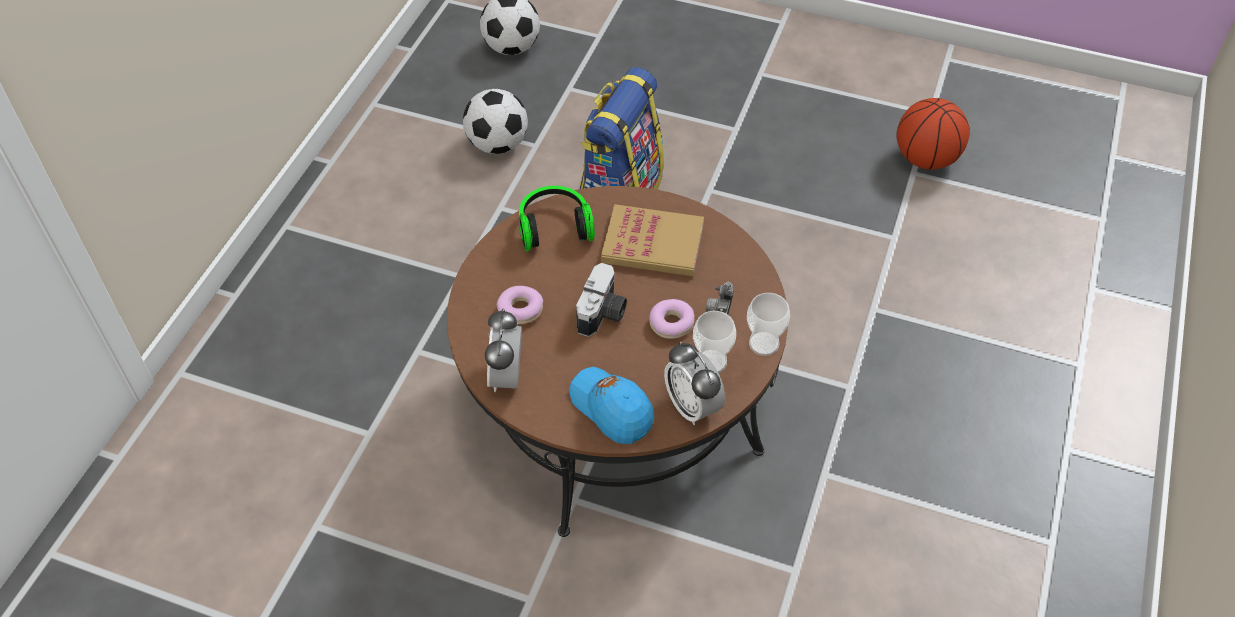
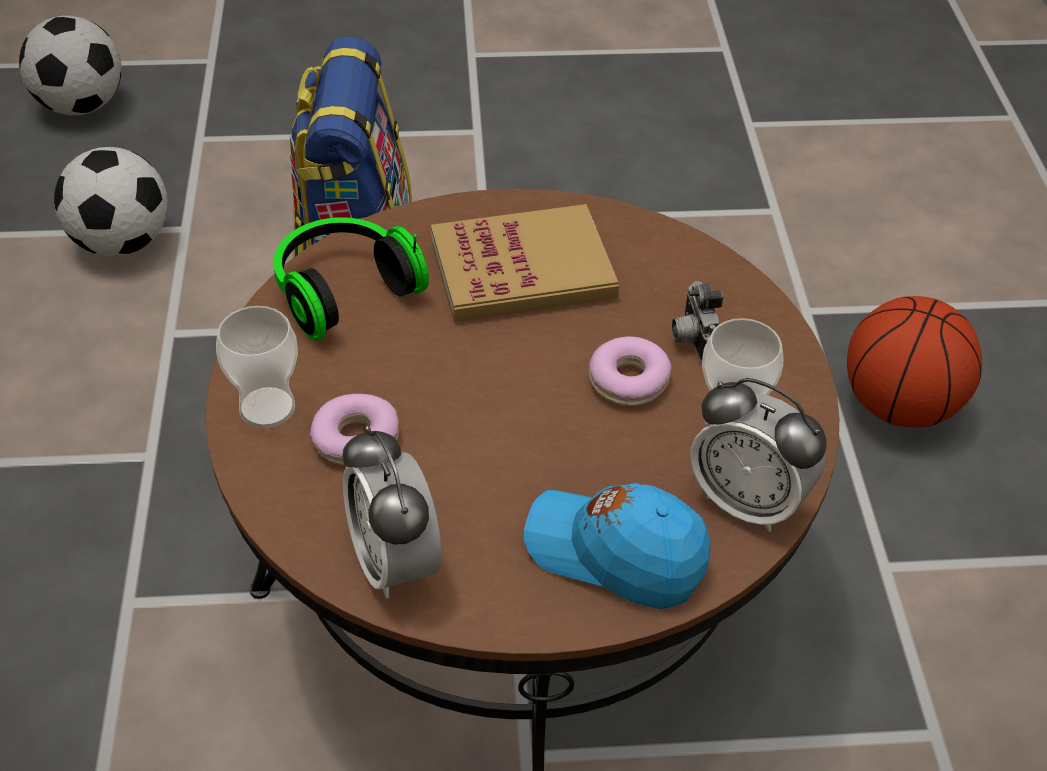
camera: 25 degrees left, 5 degrees down
camera [576,263,627,337] -> none
cup [747,293,790,356] -> cup moved to [216,306,298,428]
basketball [896,98,970,170] -> basketball moved to [847,296,982,428]

